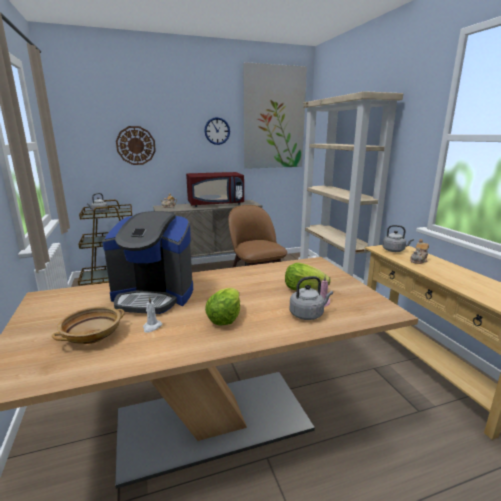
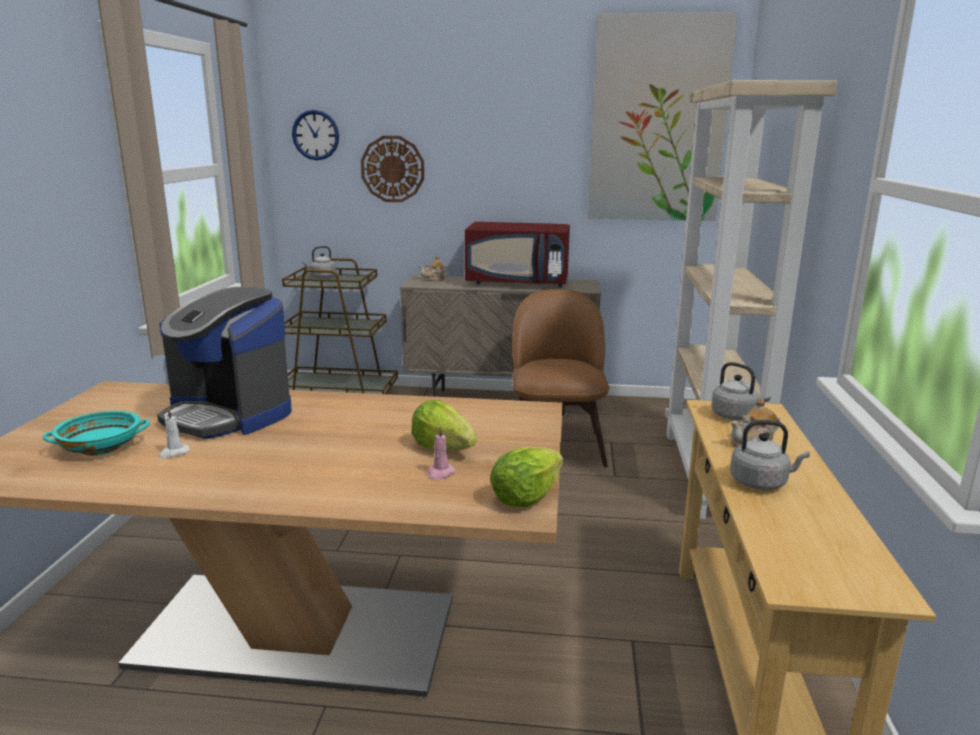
camera: 25 degrees right, 0 degrees up
beige bowl [52,306,125,344] -> turquoise bowl [43,410,150,456]
wall clock [204,117,230,145] -> wall clock moved to [292,110,339,160]
lettuce [205,288,240,325] -> lettuce moved to [490,447,563,507]
grey kettle [290,276,333,320] -> grey kettle moved to [730,420,810,490]

